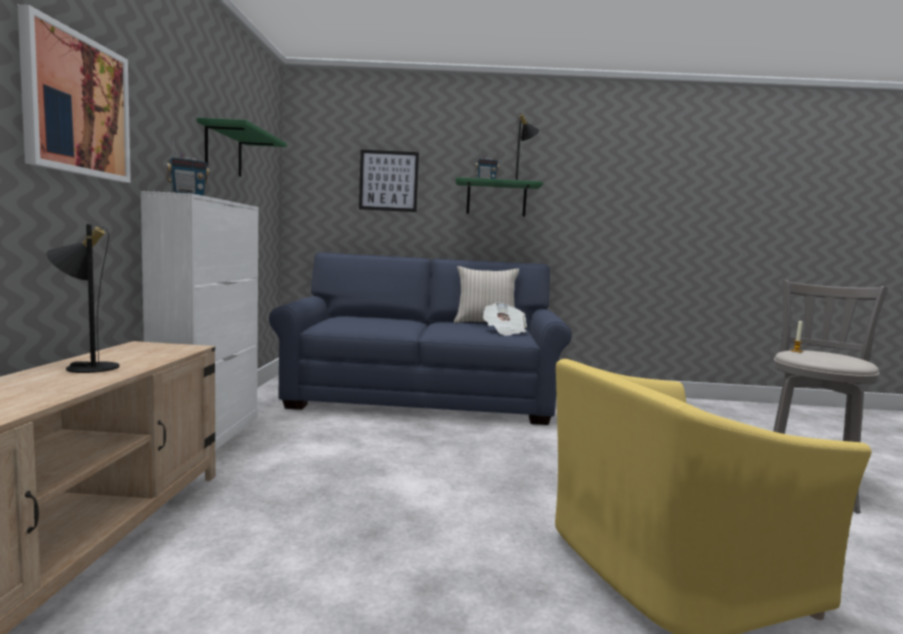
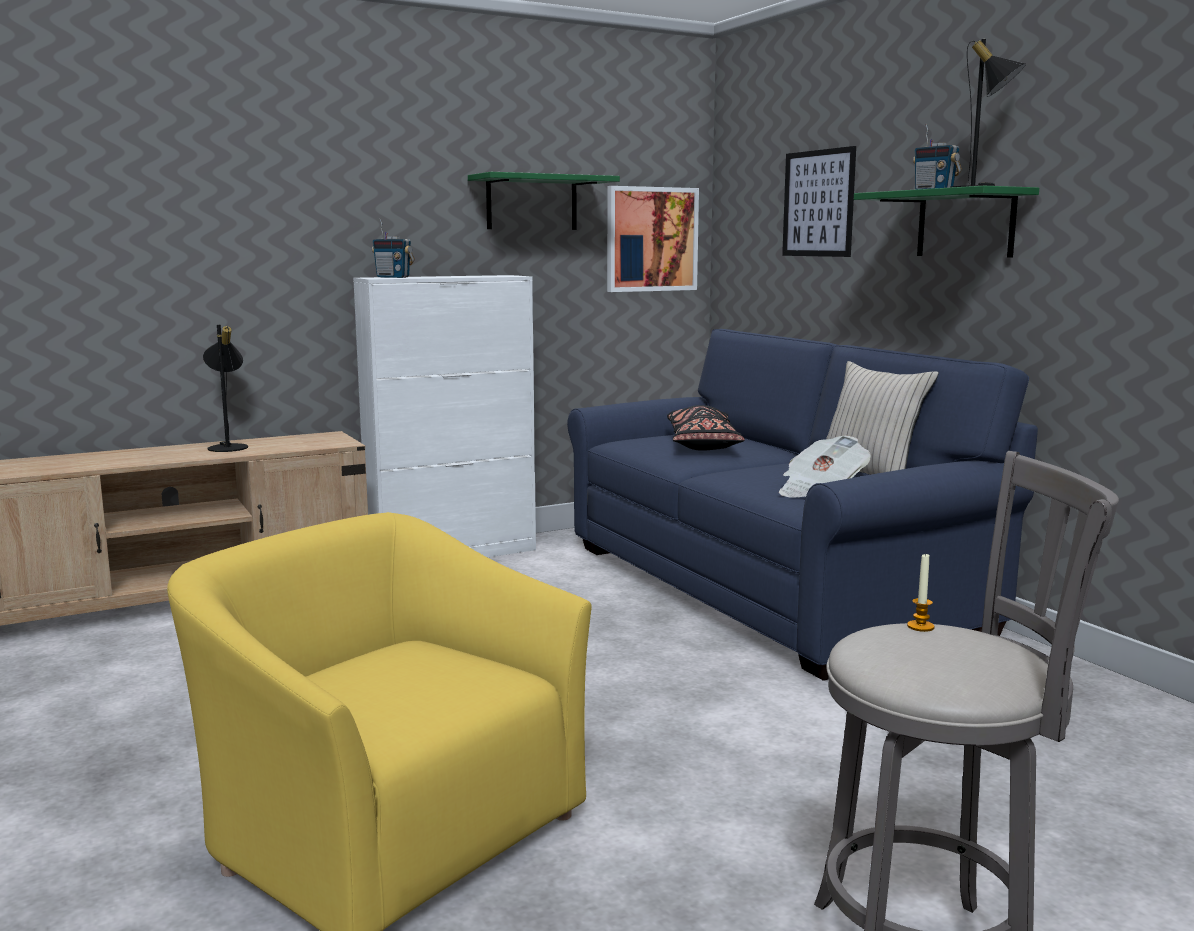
camera: 60 degrees right, 5 degrees up
picture [18,4,131,183] -> picture moved to [607,186,699,292]
none -> black pillow [667,405,745,451]

